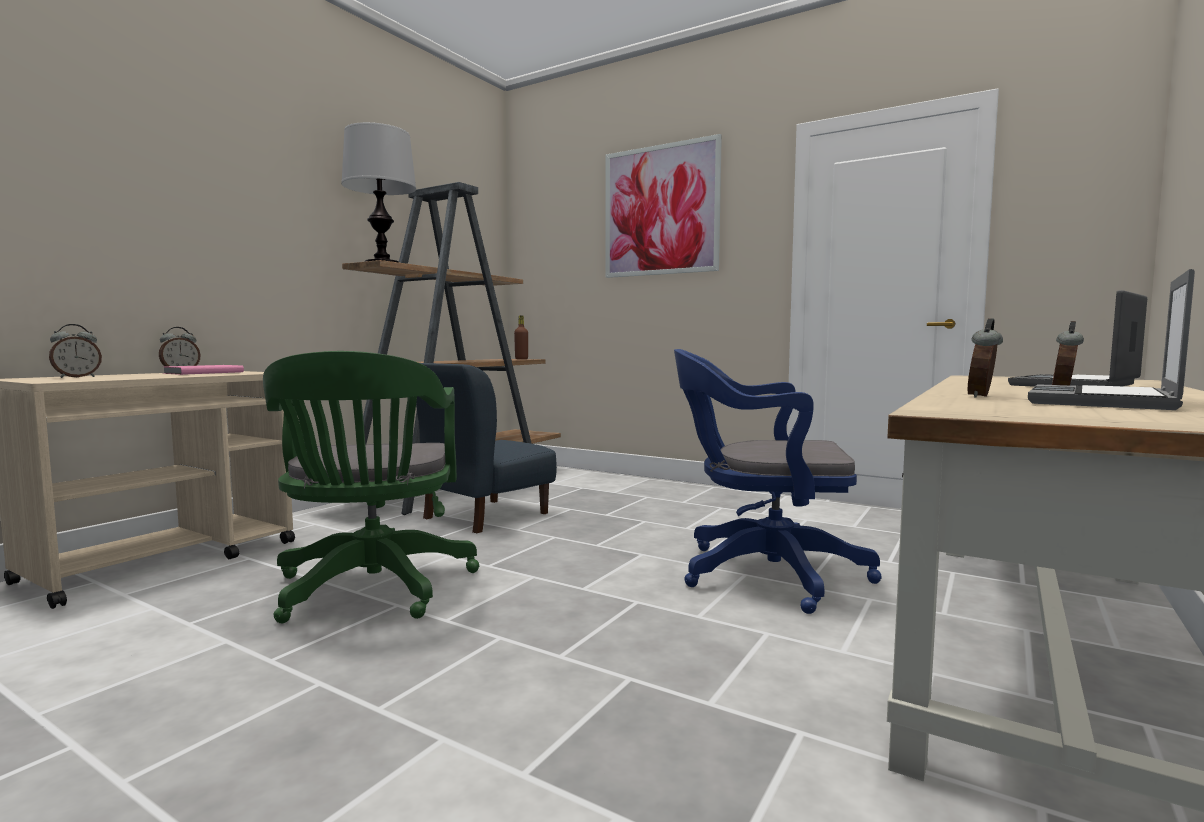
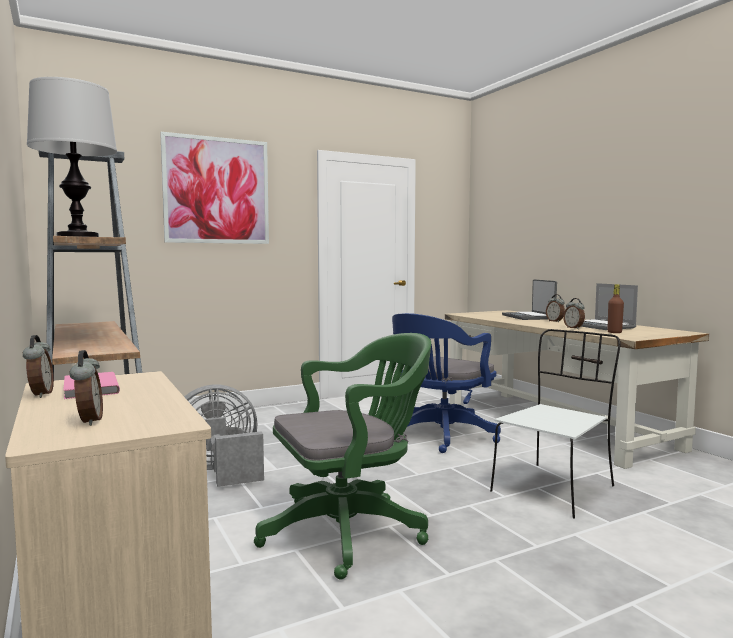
camera: 60 degrees left, 0 degrees up
green office chair [263,351,479,623] -> green office chair turned 45 degrees counterclockwise [254,333,431,580]
blue chair [416,363,557,533] -> grey fan [184,385,264,487]
brown bottle [514,315,528,359] -> brown bottle moved to [608,284,624,333]
none -> white chair [490,329,621,519]

